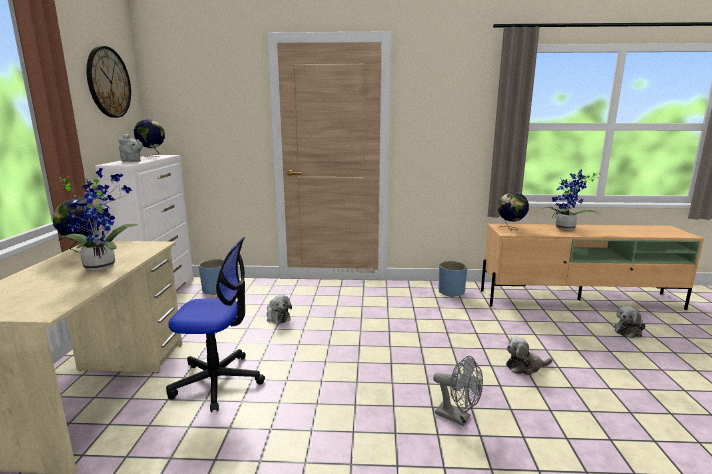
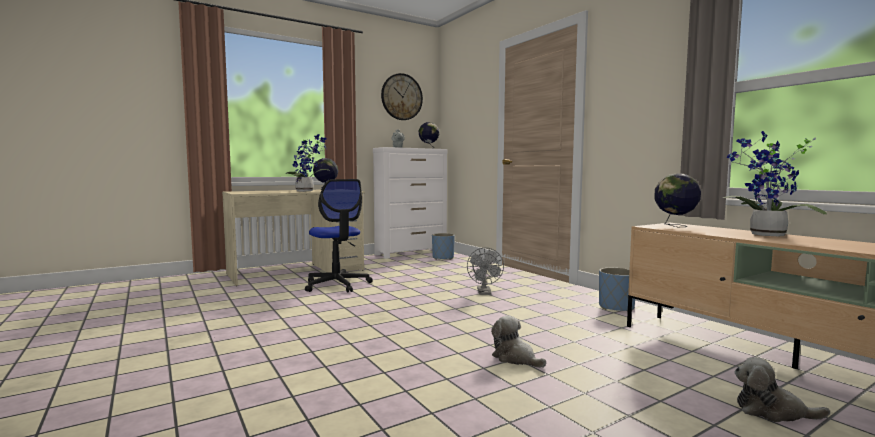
camera: 55 degrees right, 10 degrees down
plush toy [267,295,292,324] -> none
grey fan [433,356,483,426] -> grey fan moved to [467,247,504,295]

